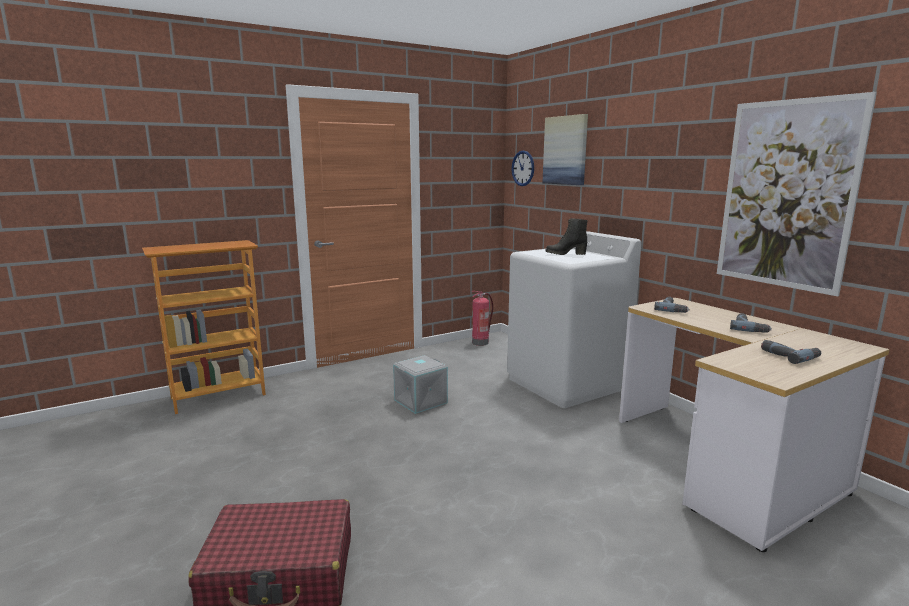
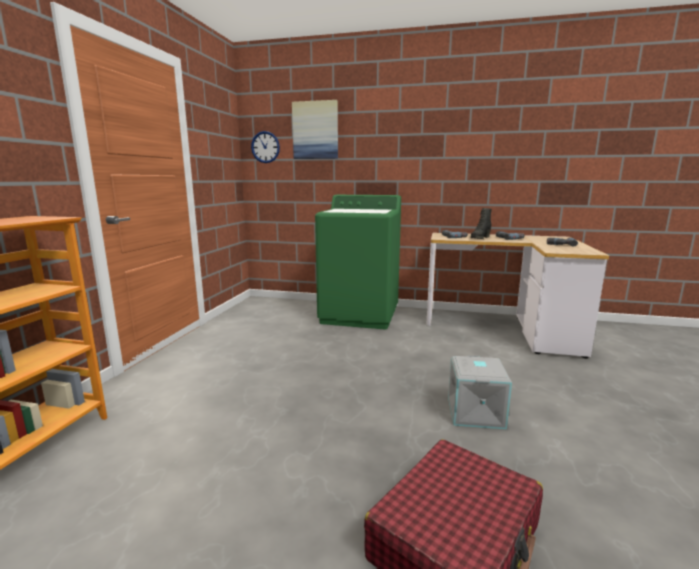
camera: 45 degrees left, 0 degrees up
grey storage box [393,355,448,414] -> grey storage box moved to [448,355,512,429]
fire extinguisher [472,291,493,346] -> none
white washing machine [507,231,641,408] -> green washing machine [315,195,401,330]
black boot [545,218,588,255] -> black boot moved to [471,208,492,239]
picture [717,92,877,296] -> none

